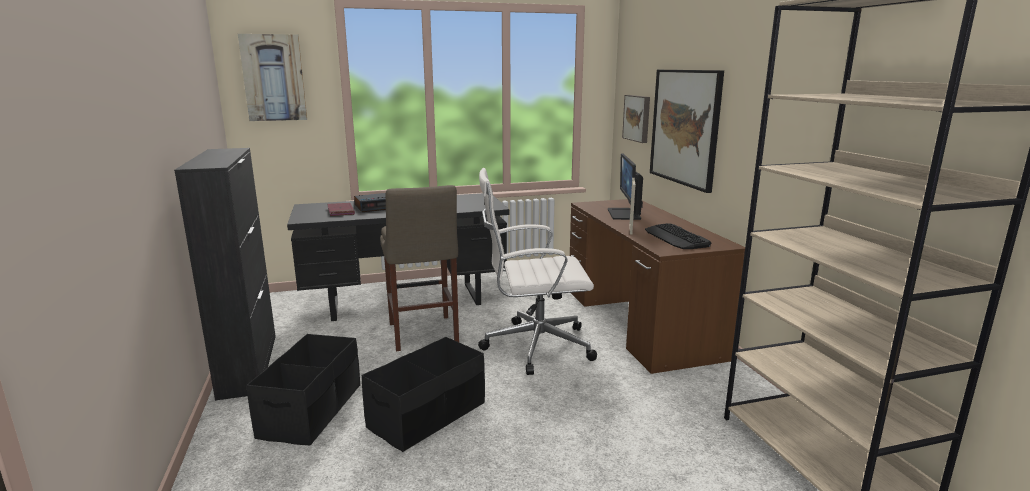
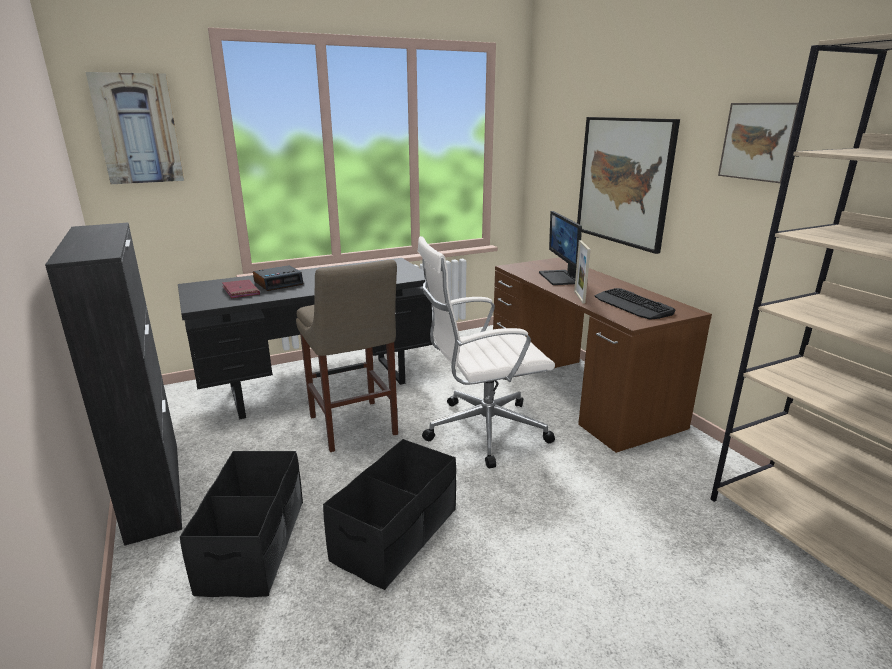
camera: 10 degrees left, 5 degrees up
picture [622,95,650,143] -> picture moved to [718,103,799,183]

